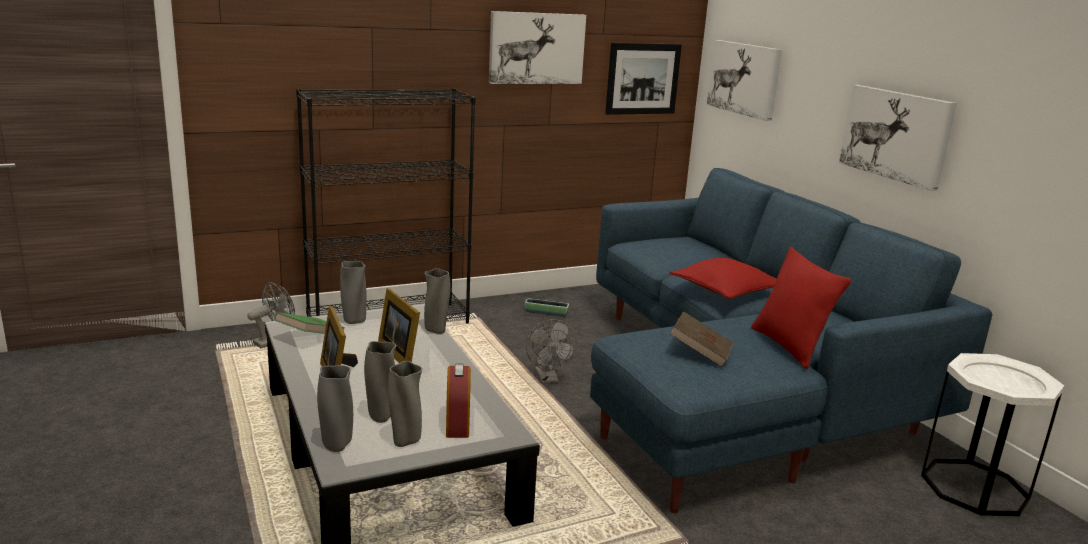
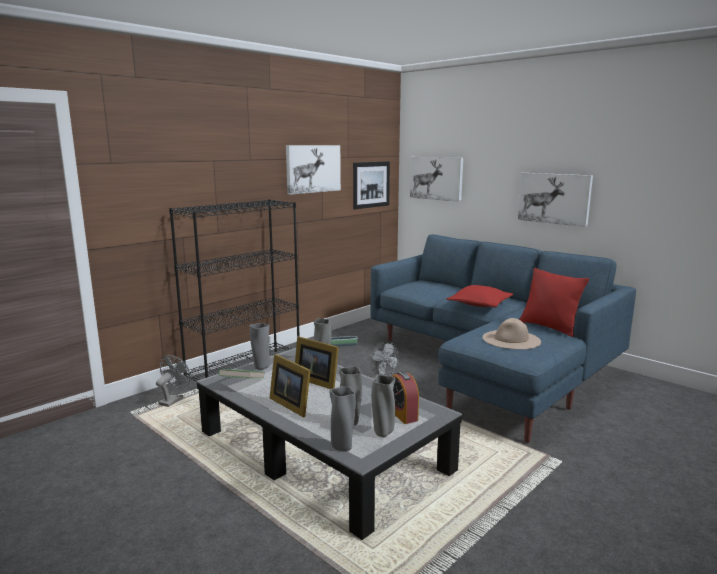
camera: 20 degrees left, 5 degrees down
brown book [670,311,733,367] -> beige hat [483,318,541,350]
white side table [921,353,1064,516] -> none

